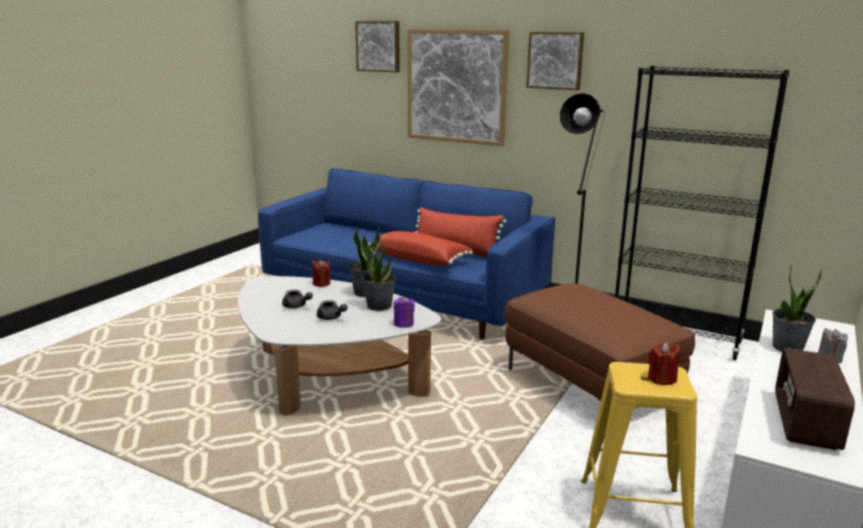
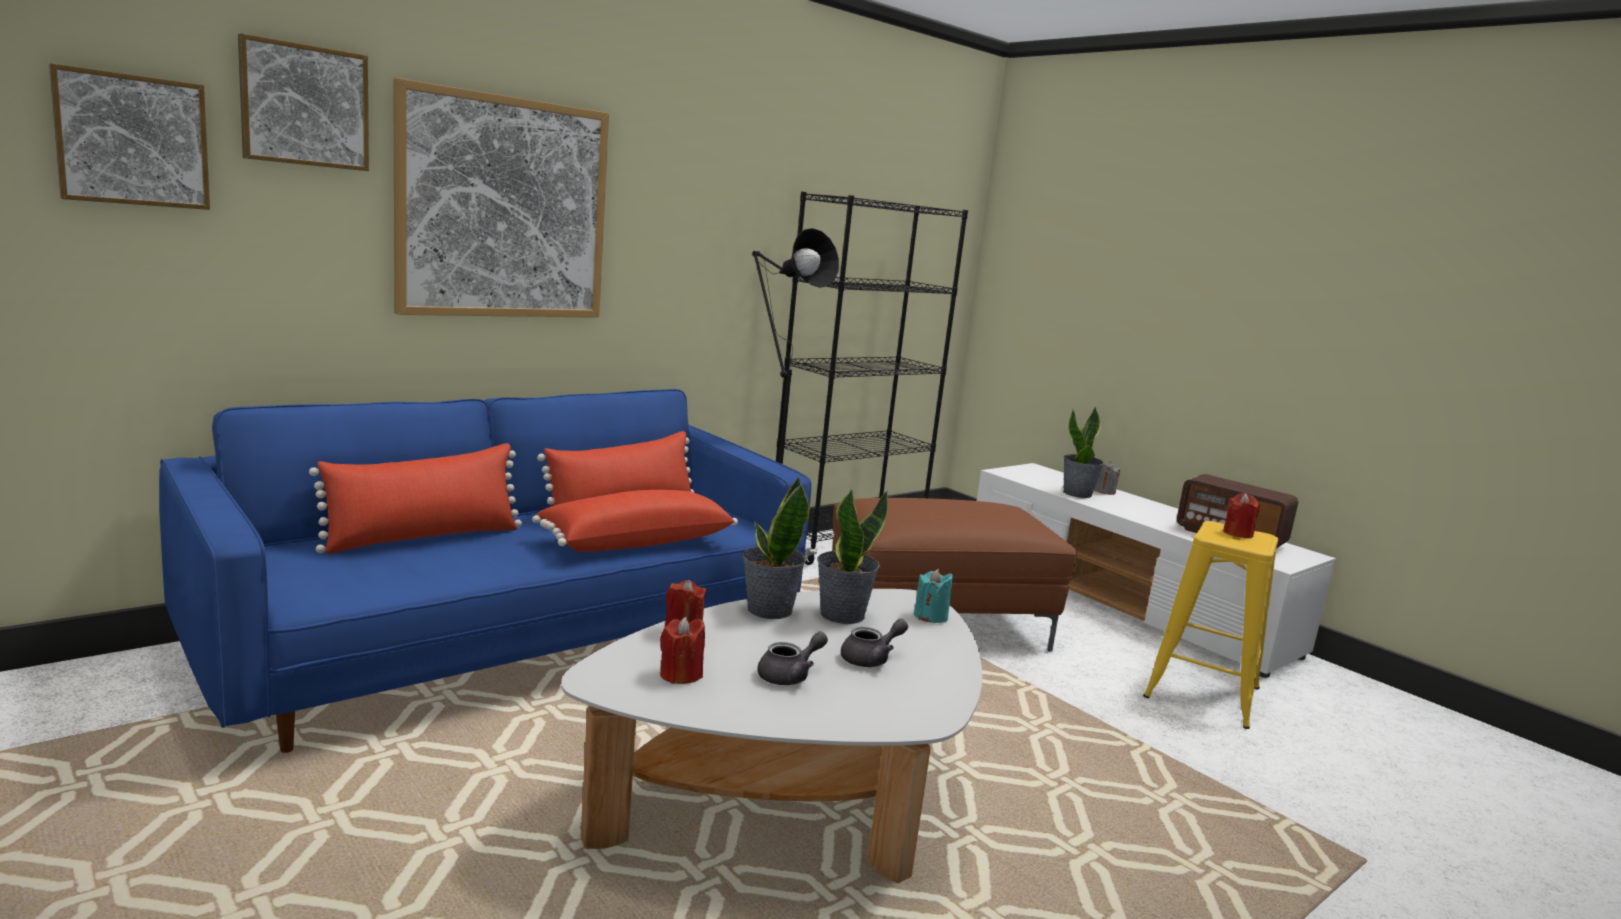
camera: 70 degrees left, 5 degrees down
purple candle [394,296,415,328] -> turquoise candle [914,569,953,623]
picture [526,32,584,90] -> picture moved to [49,63,210,210]
none -> red pillow [309,443,522,554]
none -> red candle [660,617,705,684]

